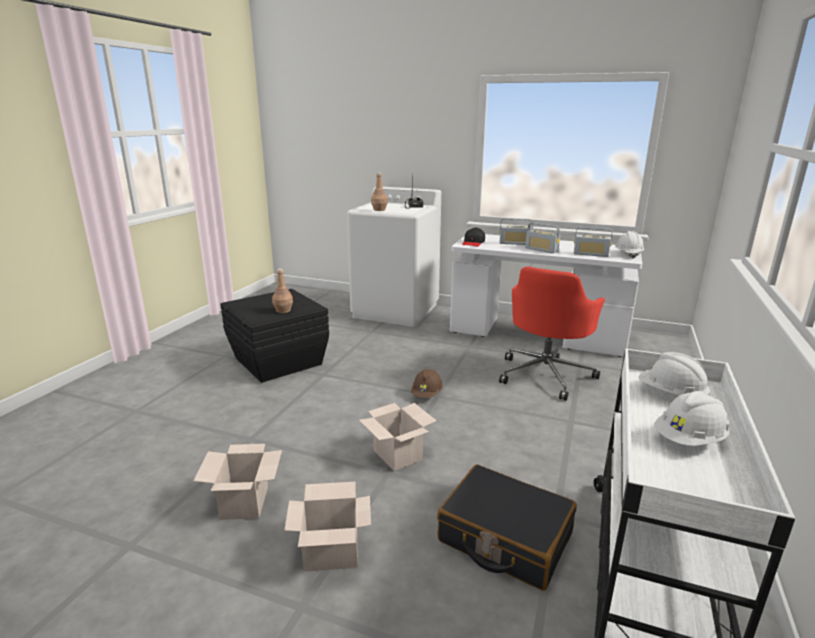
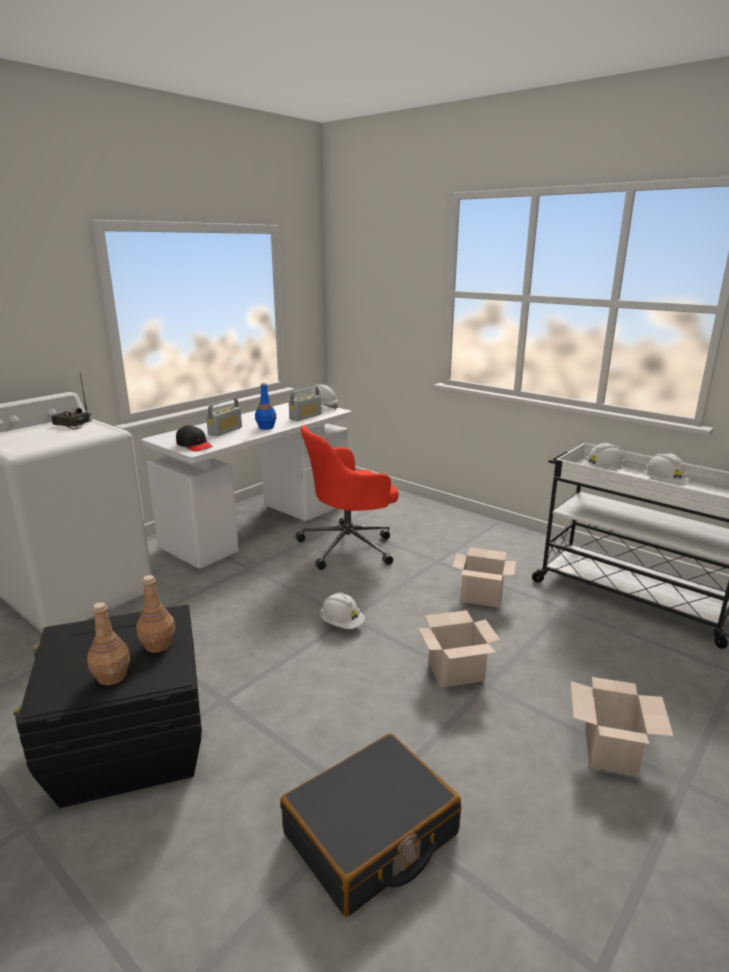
camera: 70 degrees left, 0 degrees up
cardboard box [194,444,282,520] -> cardboard box moved to [452,547,516,608]
brown bottle [371,173,388,211] -> brown bottle moved to [87,602,130,685]
brown hard hat [411,369,443,398] -> white hard hat [320,592,365,629]
black suitcase [437,465,577,591] -> black suitcase moved to [280,733,461,917]
red office chair [499,266,605,401] -> red office chair turned 105 degrees clockwise [295,425,399,570]
radio [525,222,560,254] -> blue bottle [255,383,277,430]

